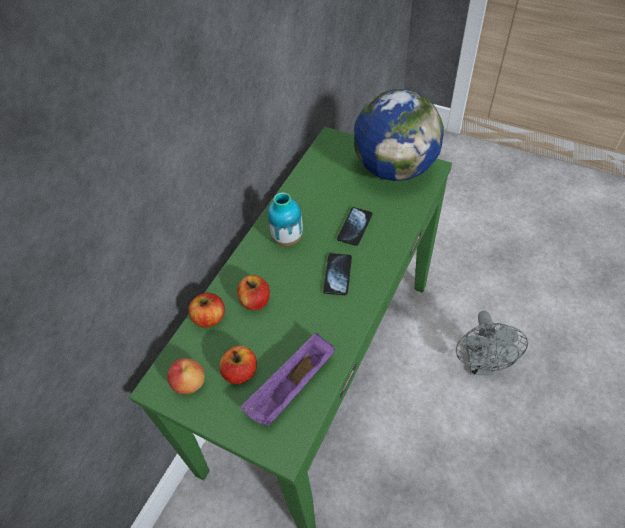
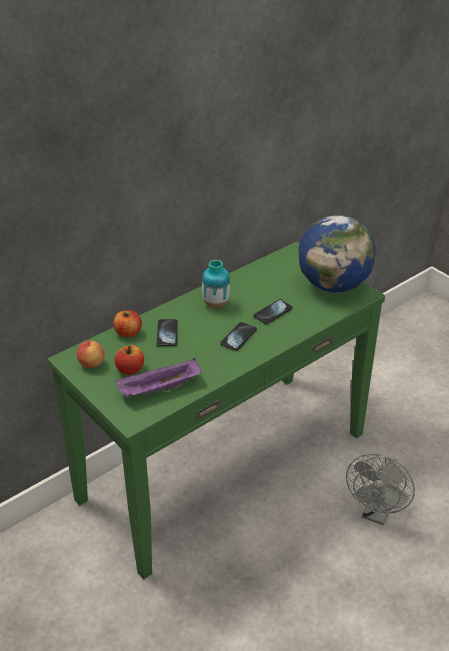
camera: 20 degrees right, 15 degrees down
apple [237,275,270,311] -> phone [157,319,178,346]

